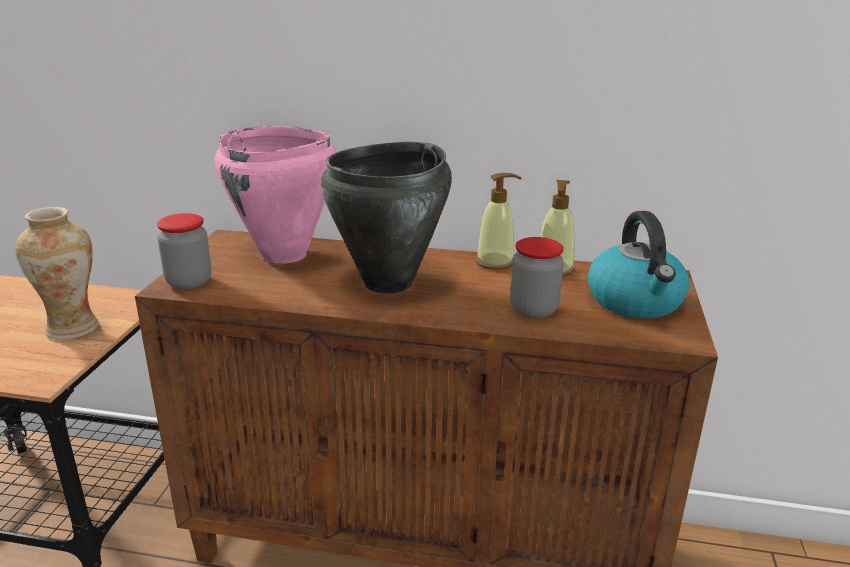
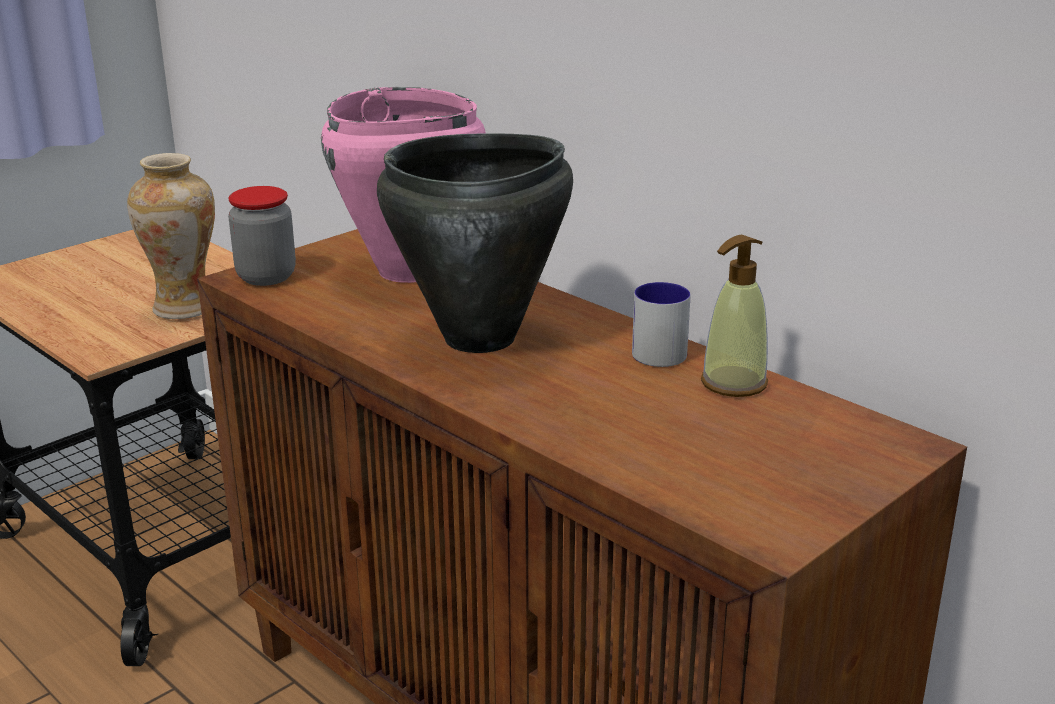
camera: 35 degrees right, 0 degrees up
soap dispenser [476,173,521,270] -> mug [632,282,691,367]
jar [510,237,564,318] -> none
kettle [588,211,689,318] -> none

